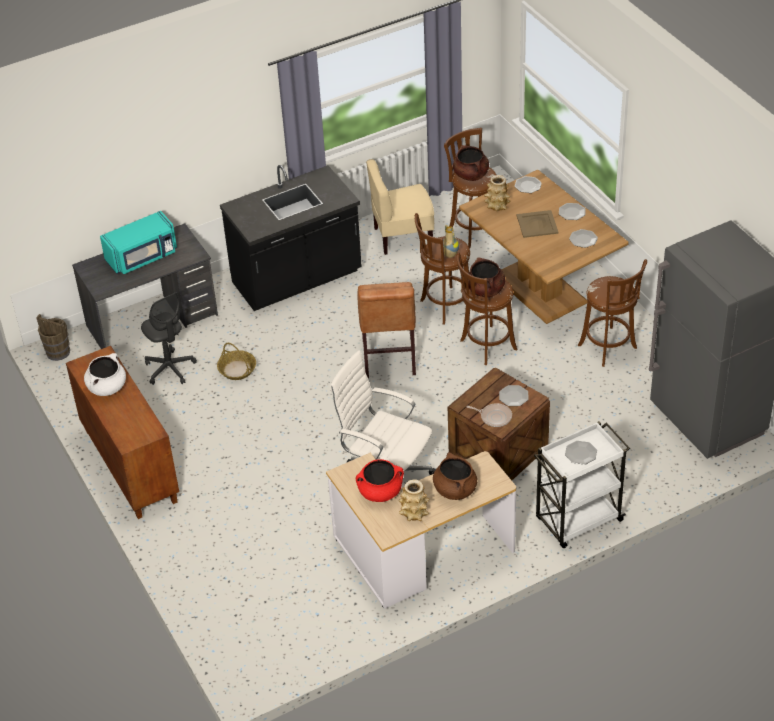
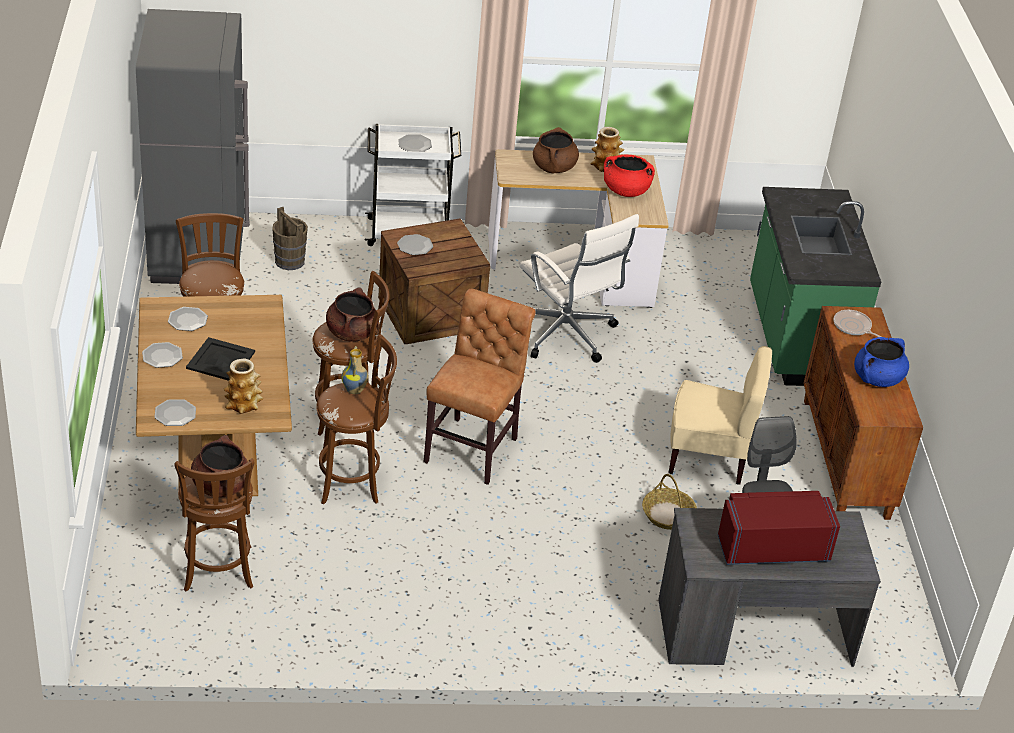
camera: 160 degrees left, 5 degrees down
brown bucket [36,314,70,361] -> brown bucket moved to [272,207,308,270]
white cooking pot [84,353,126,396] -> blue cooking pot [854,337,909,387]
turquoise microwave [100,211,177,274] -> red microwave [718,491,840,565]
black counter [220,165,362,311] -> none
beige chair [366,159,434,255] -> beige chair moved to [669,346,772,485]
frying pan [467,403,512,427] -> frying pan moved to [834,310,881,337]
beige tray [517,210,559,238] -> black tray [186,337,255,381]
none -> green counter [750,187,881,386]

